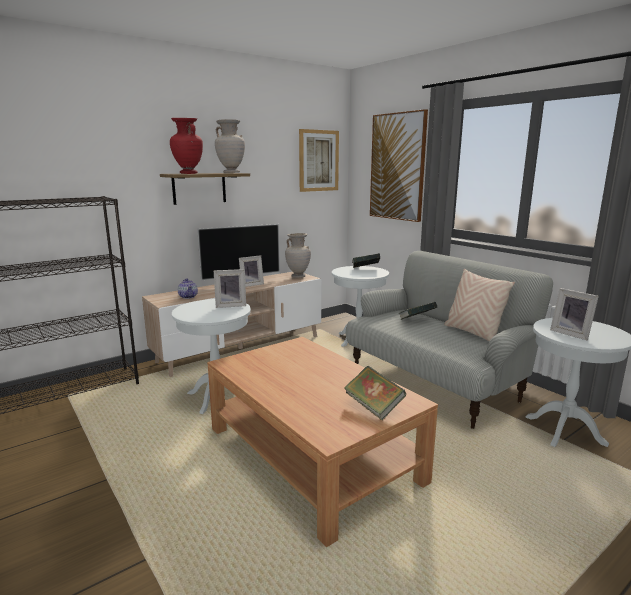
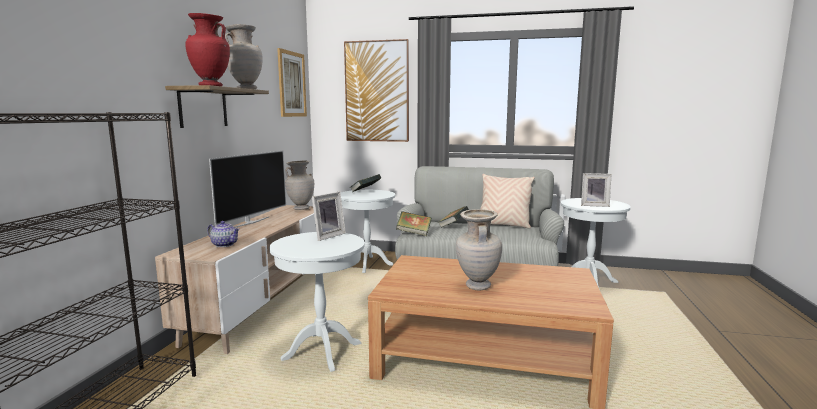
camera: 40 degrees left, 5 degrees down
picture frame [239,255,264,287] -> none
book [344,366,406,420] -> book moved to [396,211,432,236]
none -> beige vase [456,209,502,290]

